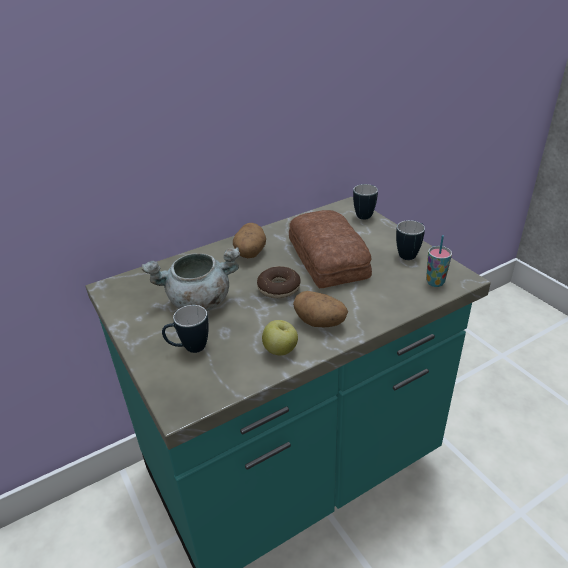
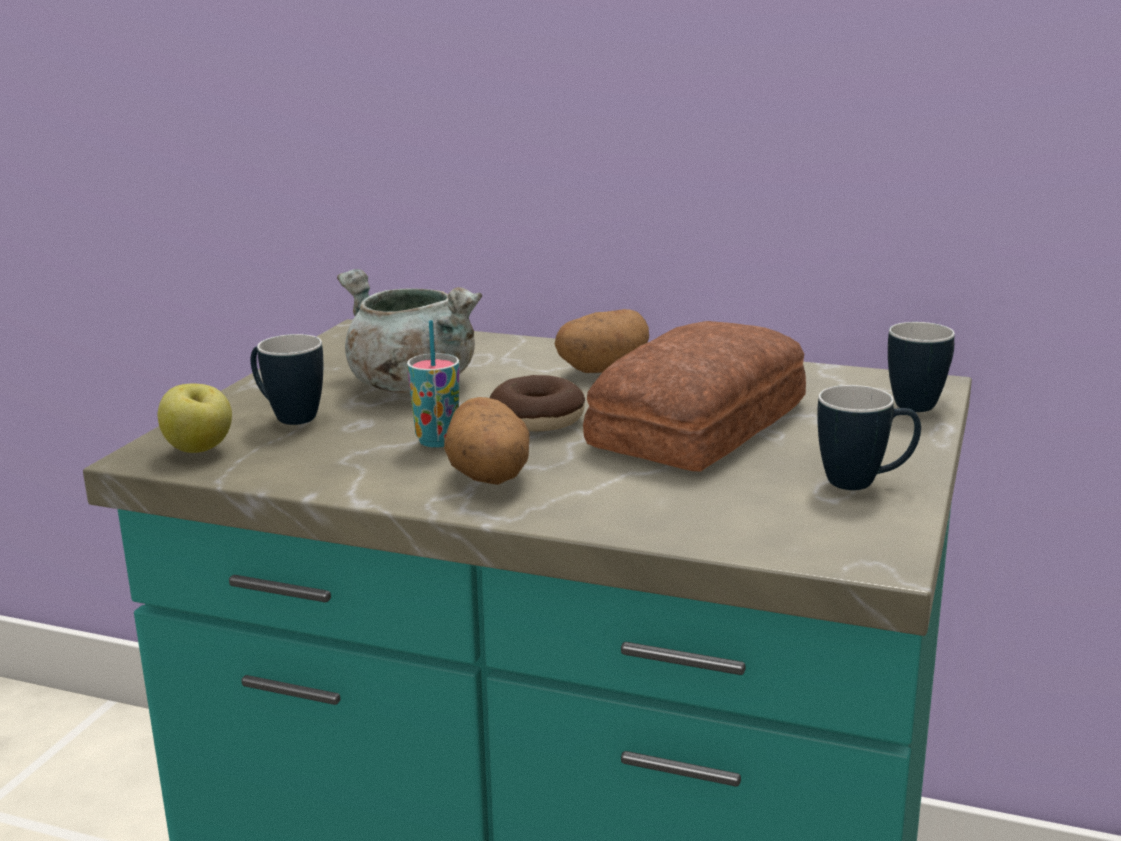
camera: 50 degrees right, 15 degrees down
apple [262,320,298,356] -> apple moved to [158,384,232,453]
cup [426,235,452,287] -> cup moved to [407,320,460,448]

